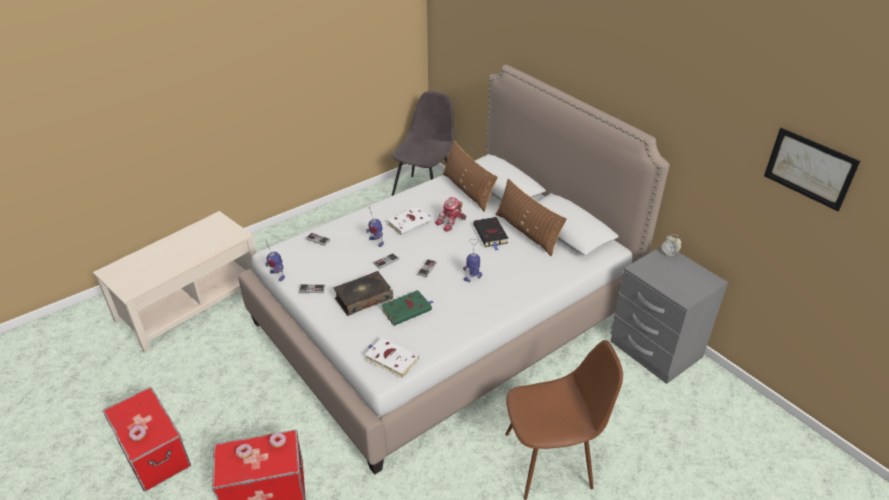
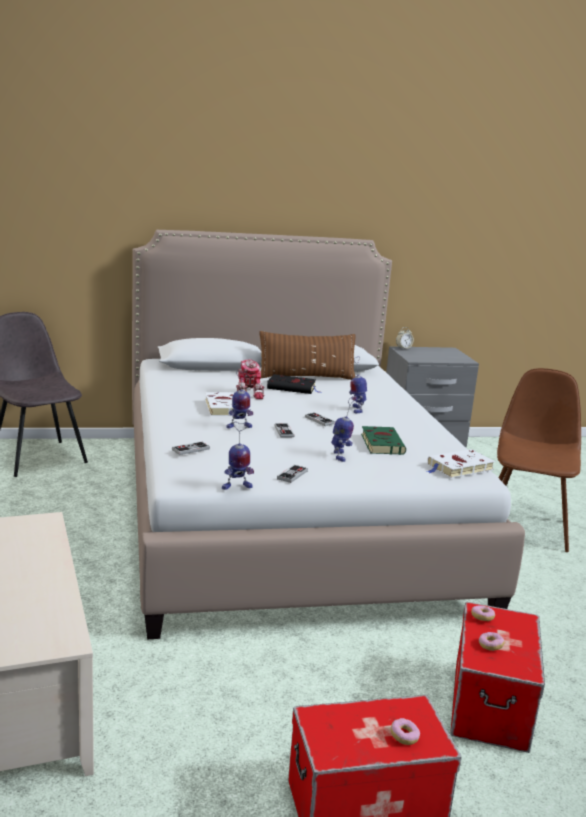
camera: 65 degrees left, 20 degrees down
book [334,271,393,316] -> toy robot [331,397,355,462]
brown pillow [443,141,498,212] -> none
picture [764,128,860,211] -> none

